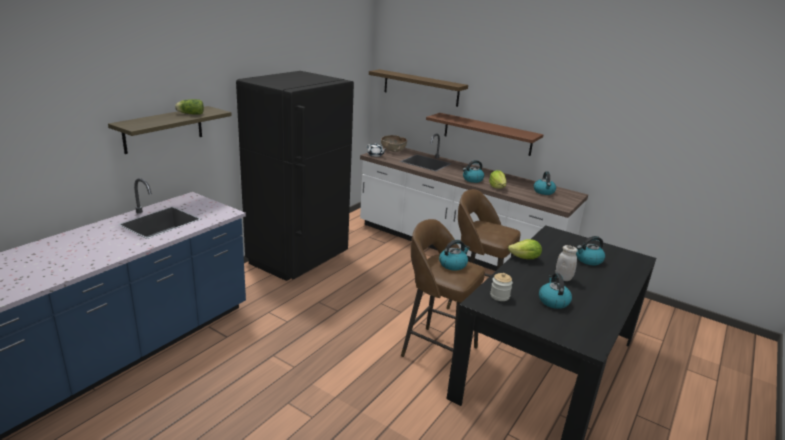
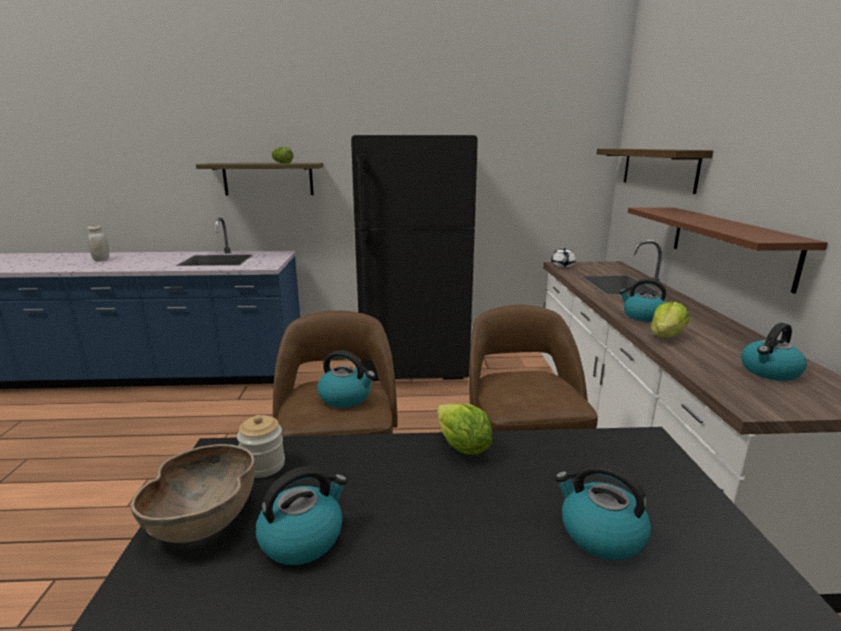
camera: 55 degrees right, 5 degrees down
brown bowl [381,135,407,152] -> brown bowl moved to [131,444,255,543]
white jar [556,245,578,281] -> white jar moved to [87,225,109,261]

